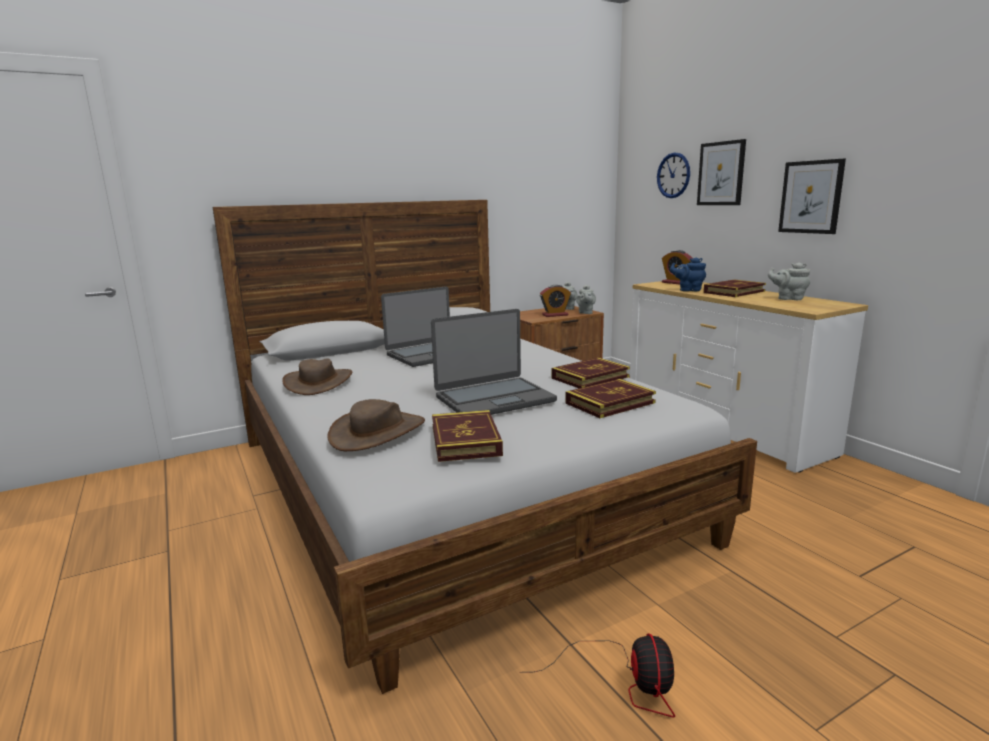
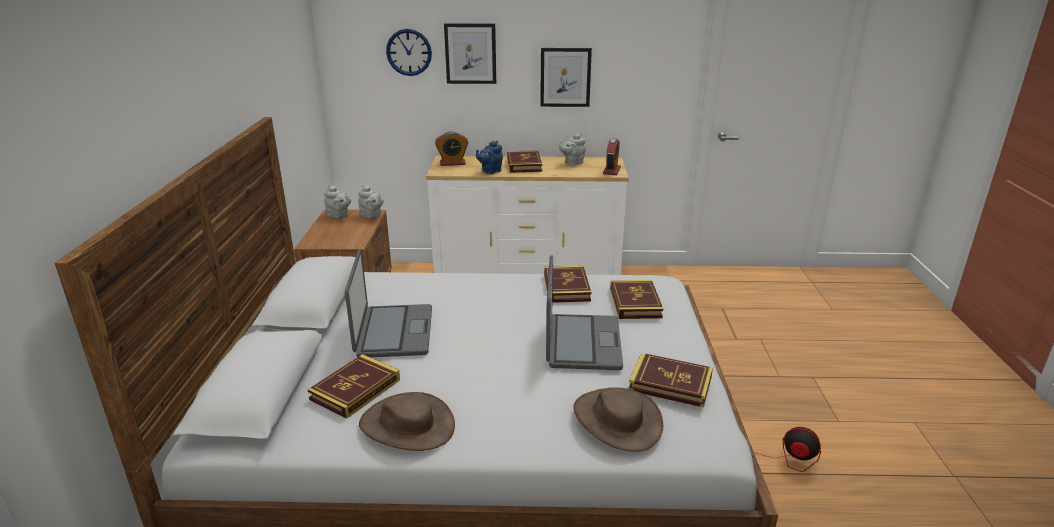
camera: 60 degrees left, 10 degrees up
alarm clock [540,285,571,317] -> alarm clock moved to [603,138,621,175]
none -> book [308,354,400,419]

